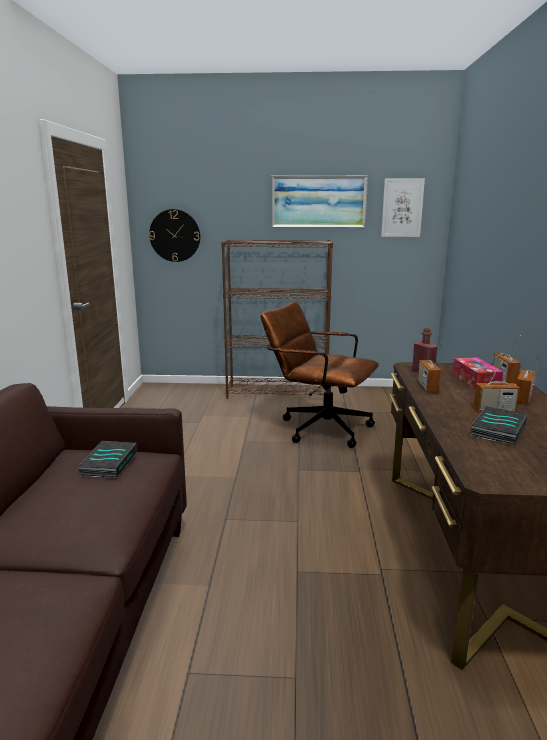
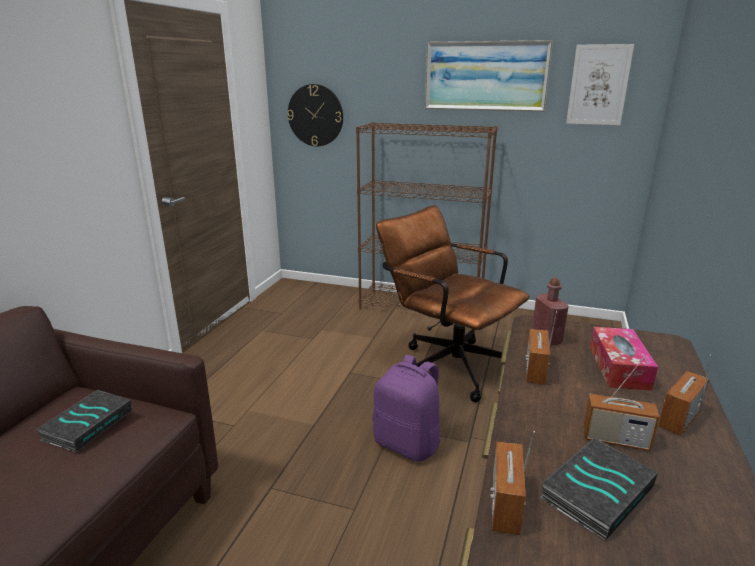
camera: 15 degrees right, 5 degrees up
radio [493,335,521,384] -> radio moved to [490,431,535,535]
none -> purple backpack [372,355,440,462]

